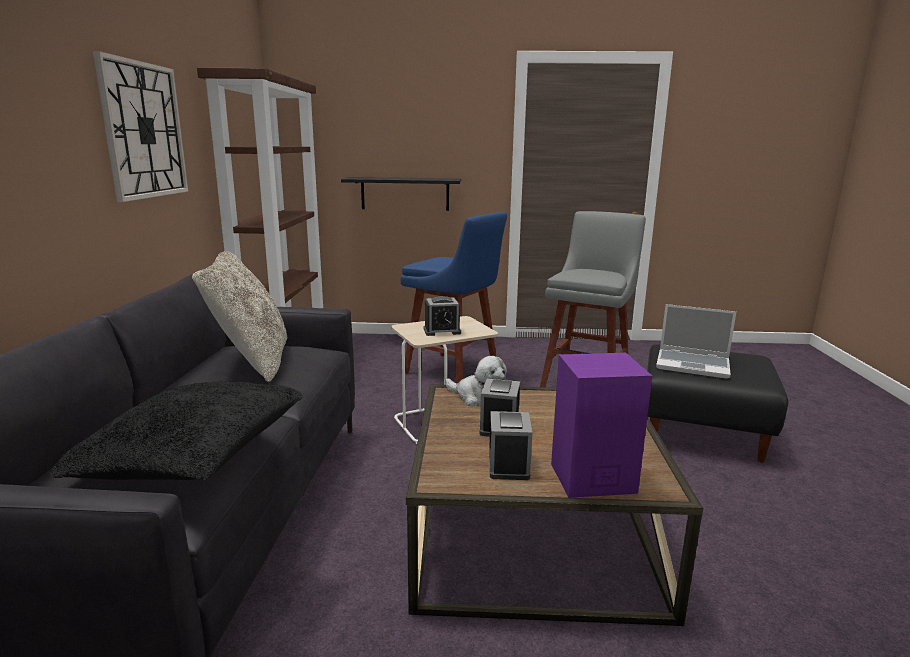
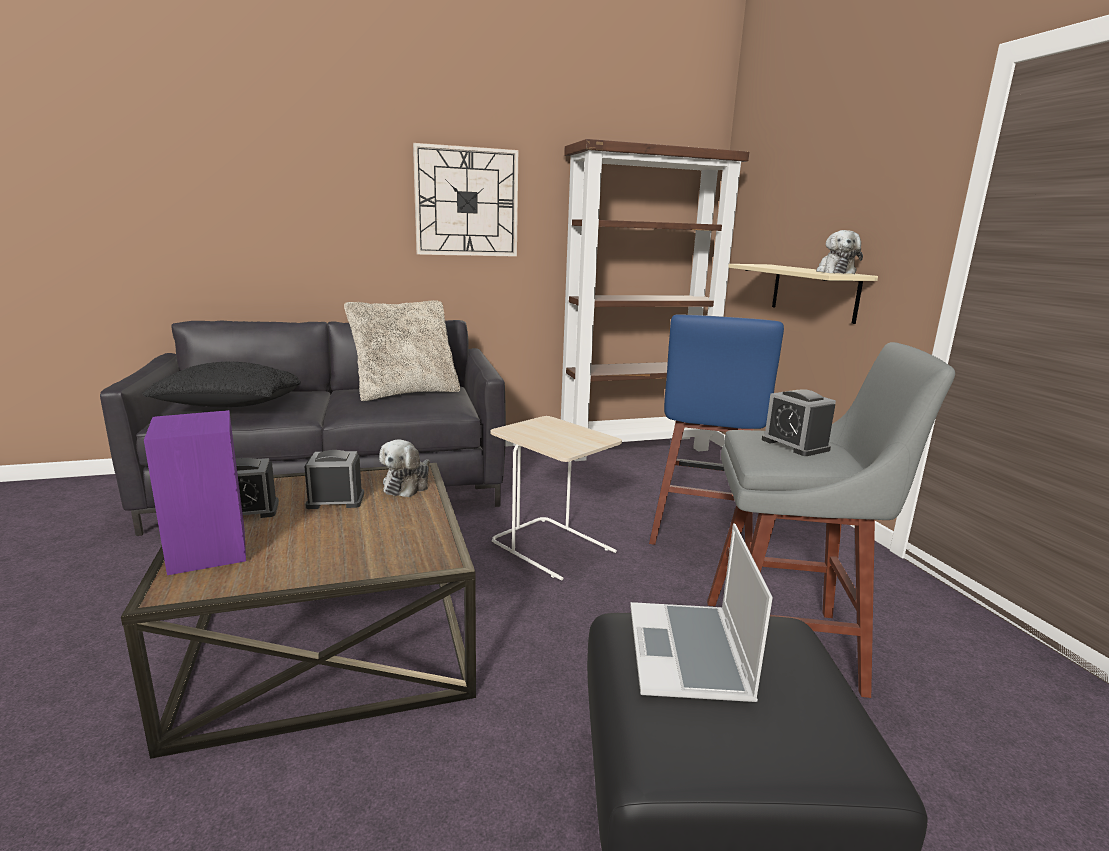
camera: 70 degrees right, 0 degrees up
black shelf [341,177,461,211] -> beige shelf [728,264,878,324]
alarm clock [423,296,461,336] -> alarm clock moved to [762,389,836,456]
none -> plush toy [816,230,863,274]

